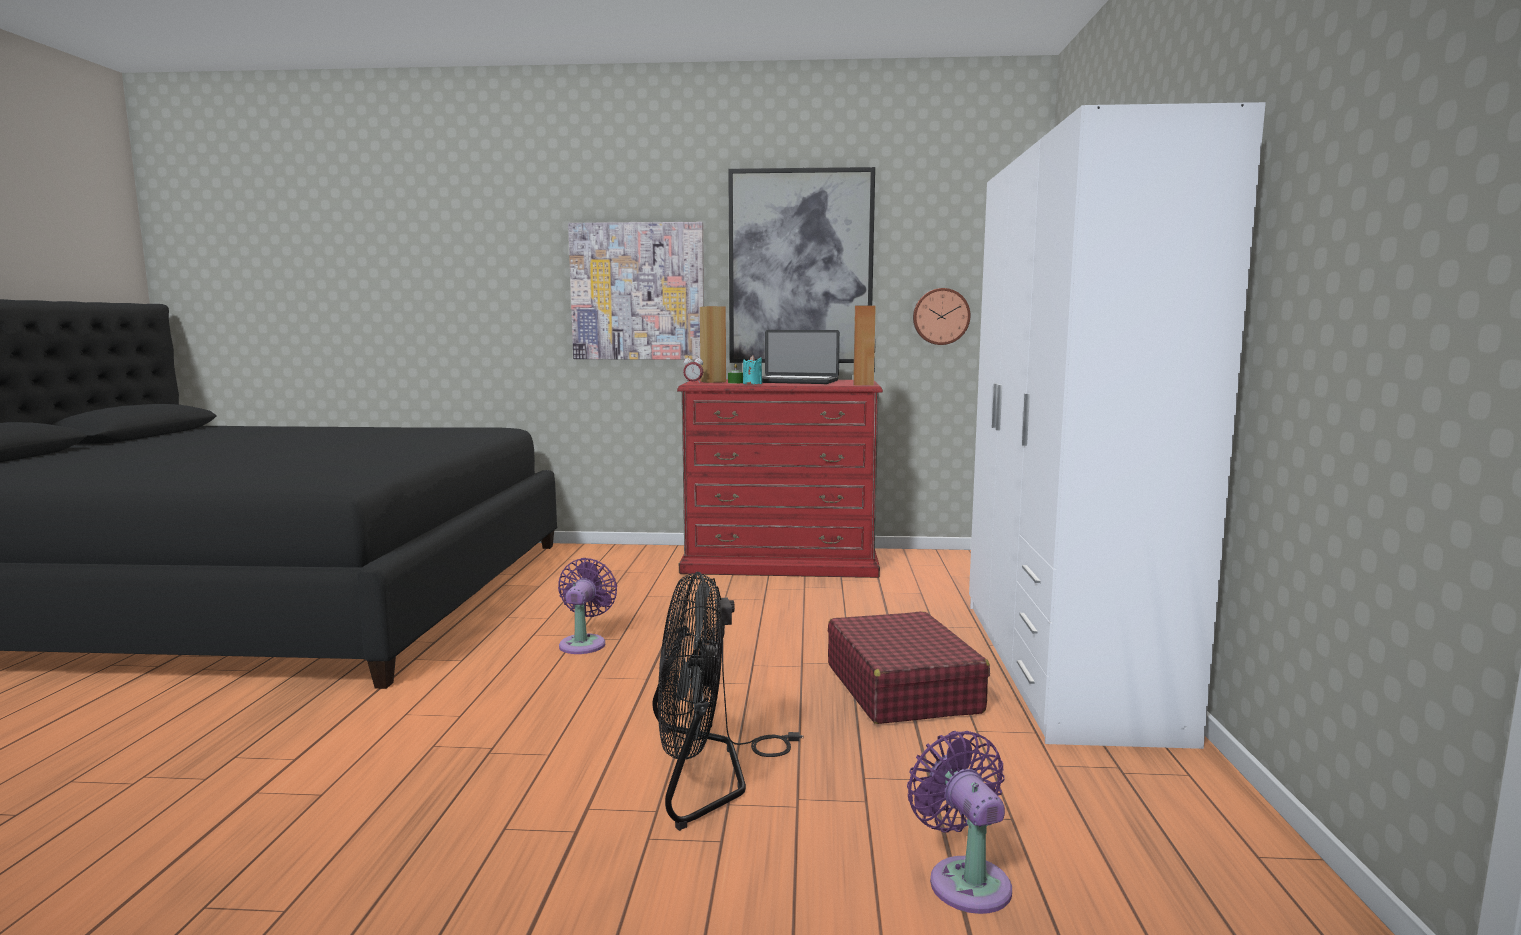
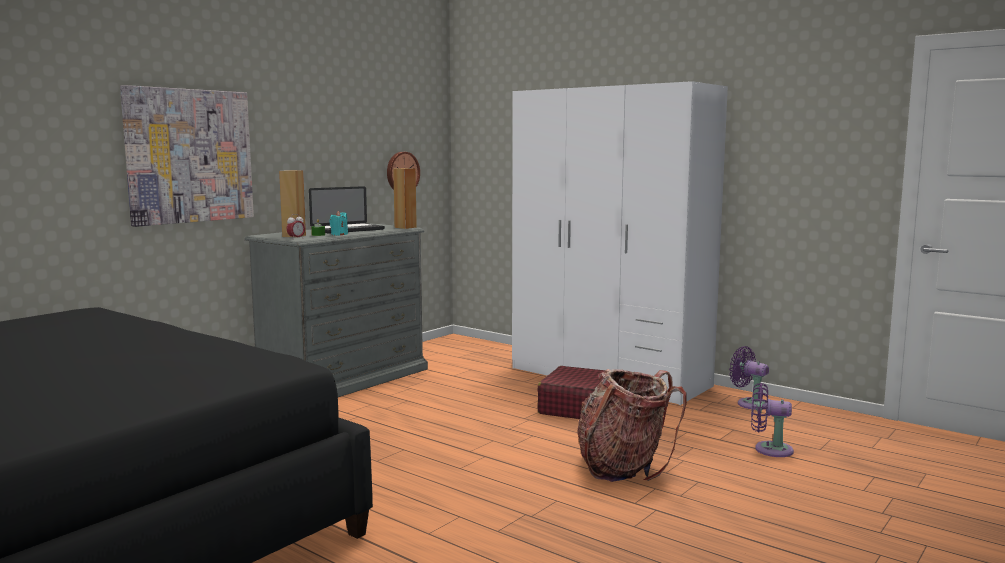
camera: 55 degrees left, 0 degrees up
purple fan [558,558,617,654] -> purple fan moved to [729,346,769,410]
black fan [653,572,804,831] -> backpack [577,369,687,482]
red dresser [677,379,883,578] -> grey dresser [245,223,428,397]
picture [728,167,875,363] -> none

